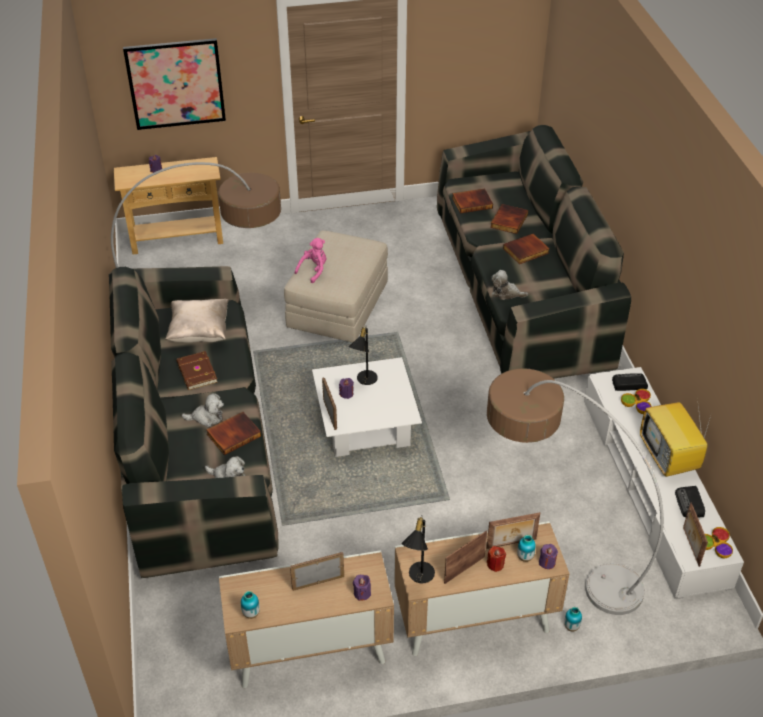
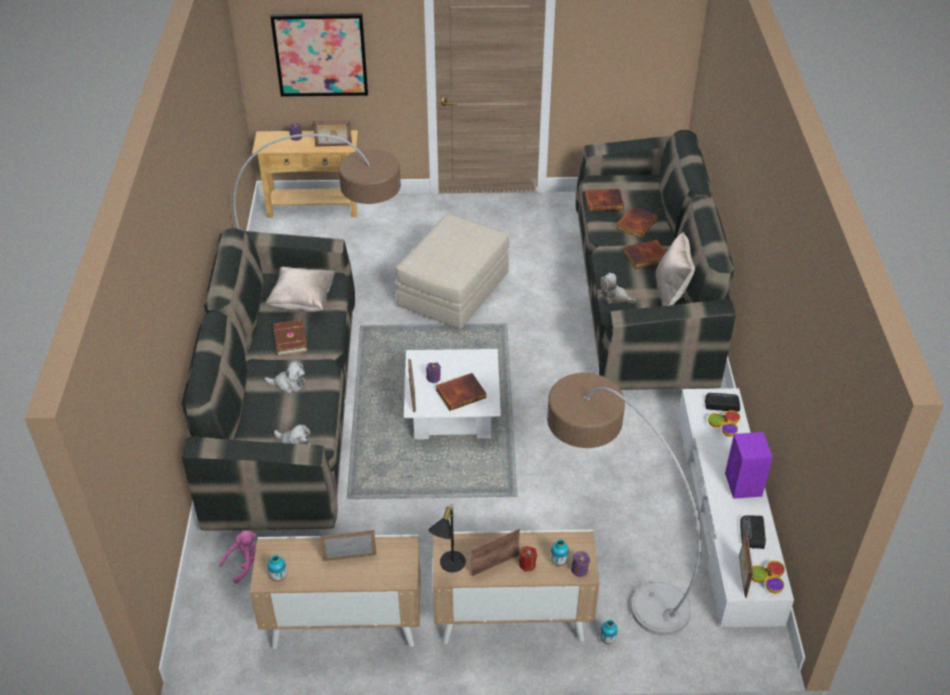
camera: 10 degrees right, 0 degrees up
book [206,412,261,455] -> book moved to [436,373,486,411]
pink plush toy [295,238,326,283] -> pink plush toy moved to [219,531,257,583]
black table lamp [348,325,378,385] -> none
purple candle [353,575,371,601] -> none
picture frame [486,512,540,549] -> picture frame moved to [313,120,352,147]
television [640,402,713,477] -> purple speaker [725,432,773,499]
none -> beige pillow [655,232,695,306]

